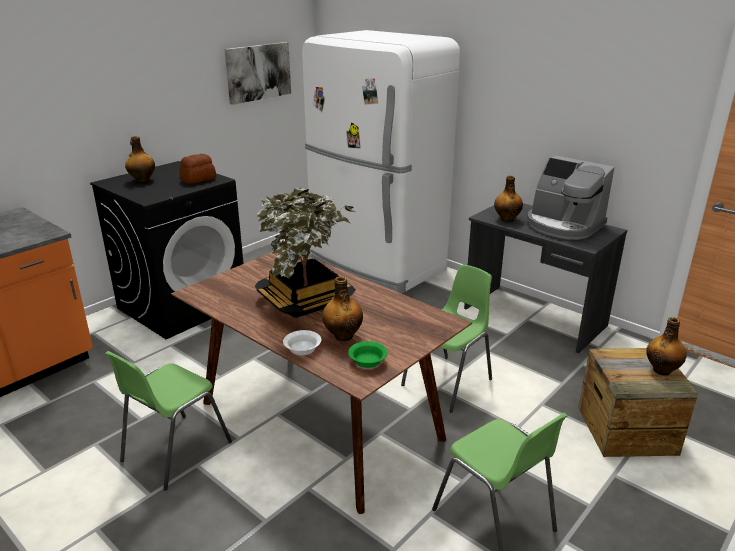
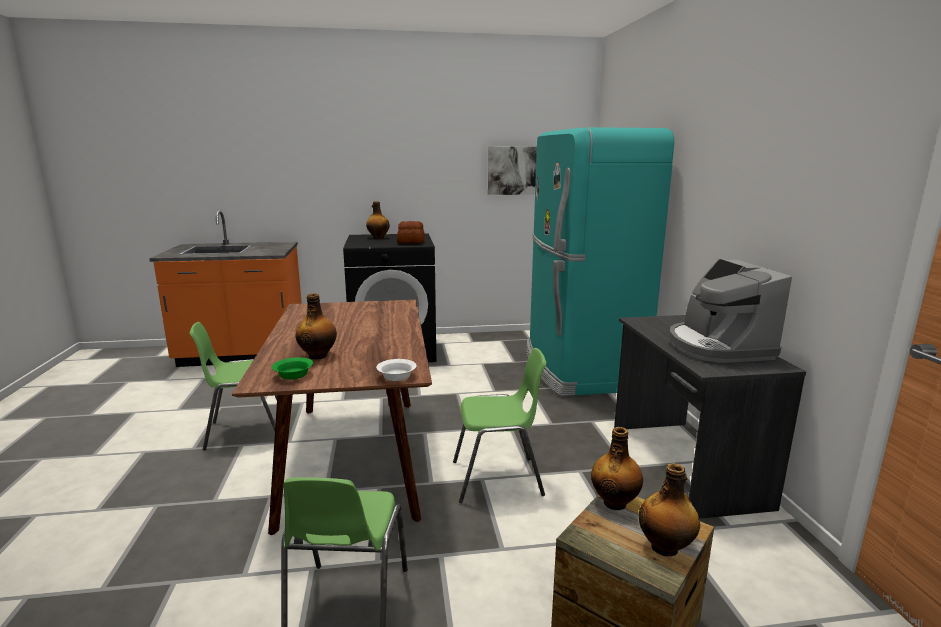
camera: 40 degrees right, 10 degrees down
potted plant [255,188,356,318] -> none
white bowl [283,330,321,355] -> white bowl moved to [376,359,417,381]
white fridge [302,30,460,294] -> turquoise fridge [527,127,674,396]
bottle [494,176,523,222] -> bottle moved to [591,427,643,510]

